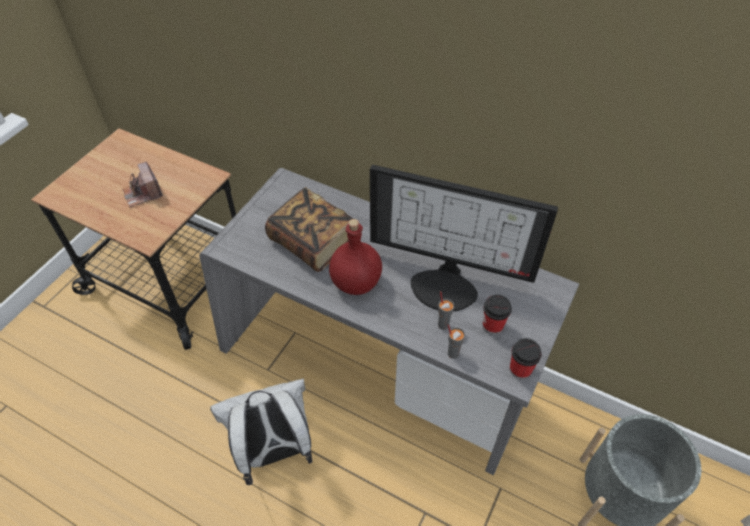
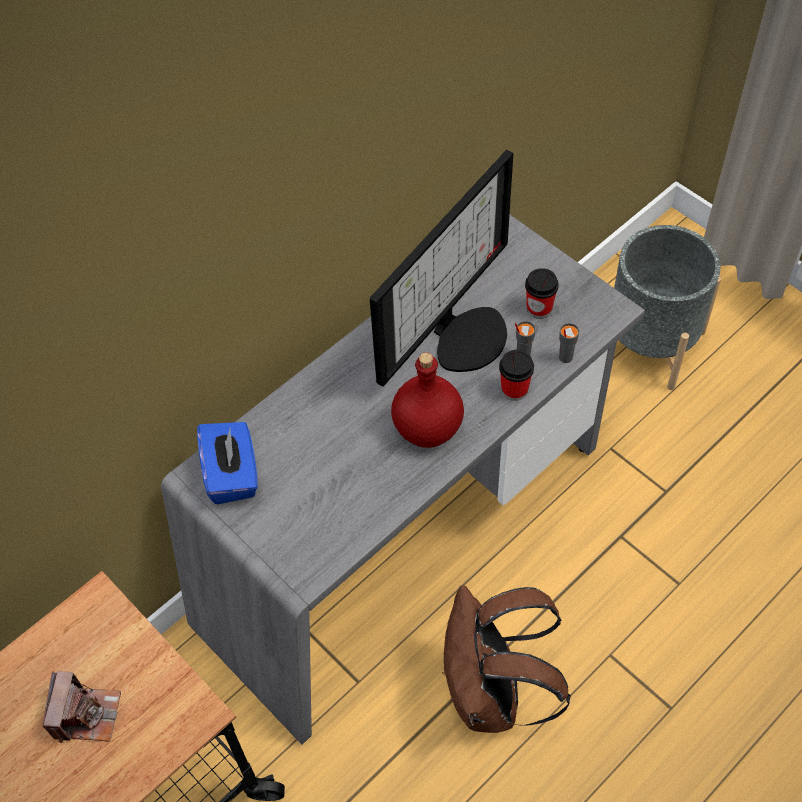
camera: 70 degrees left, 5 degrees up
camera [122,162,163,207] -> camera turned 75 degrees counterclockwise [42,671,121,743]
white backpack [210,378,313,485] -> brown backpack [442,585,571,733]
book [265,188,353,272] -> none
cup [510,338,541,379] -> cup moved to [499,350,534,401]
none -> blue tissue box [197,422,258,504]

